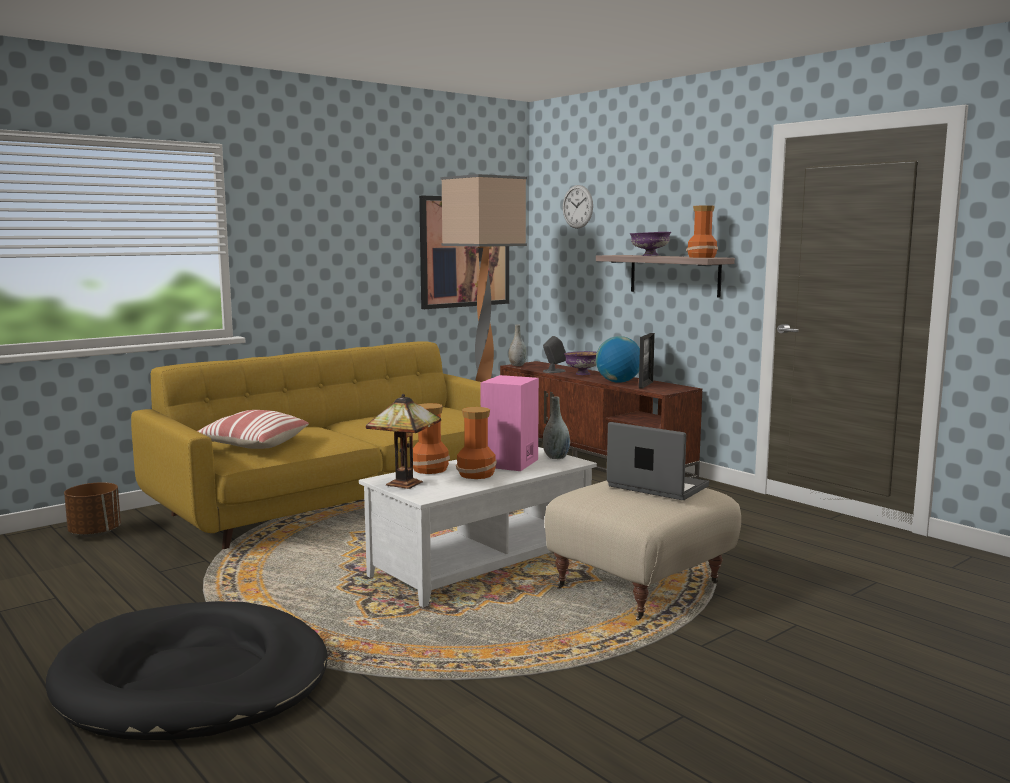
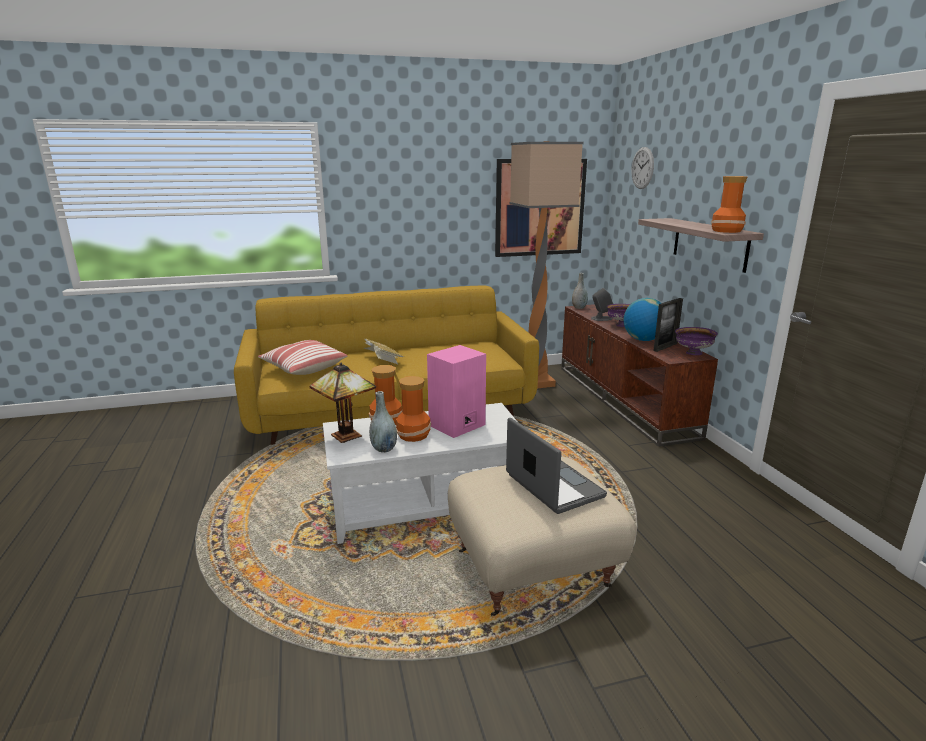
camera: 25 degrees right, 10 degrees up
black dog bed [46,601,328,740] -> none
brown planter [64,482,121,537] -> none
grey vase [543,396,570,459] -> grey vase moved to [369,391,397,453]
purple bowl [629,232,671,256] -> purple bowl moved to [675,327,718,355]
none -> book [364,338,404,364]

